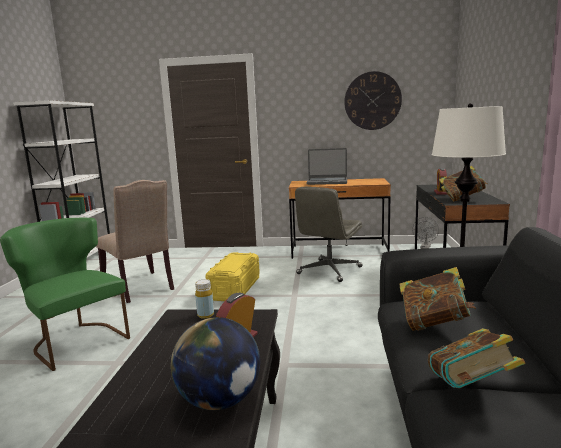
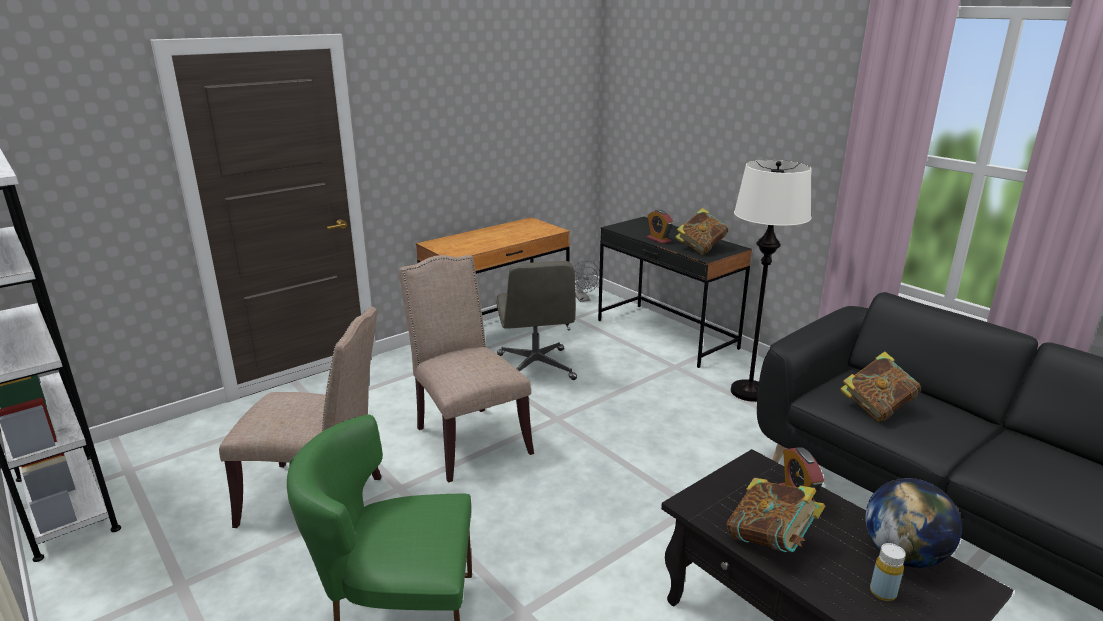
camera: 45 degrees left, 10 degrees up
yellow bottle [195,279,214,319] -> yellow bottle moved to [870,543,906,601]
yellow storage box [205,252,260,301] -> beige chair [399,255,534,483]
laptop [306,148,347,185] -> none
wall clock [344,71,402,130] -> none
book [428,328,525,388] -> book moved to [727,478,825,552]

